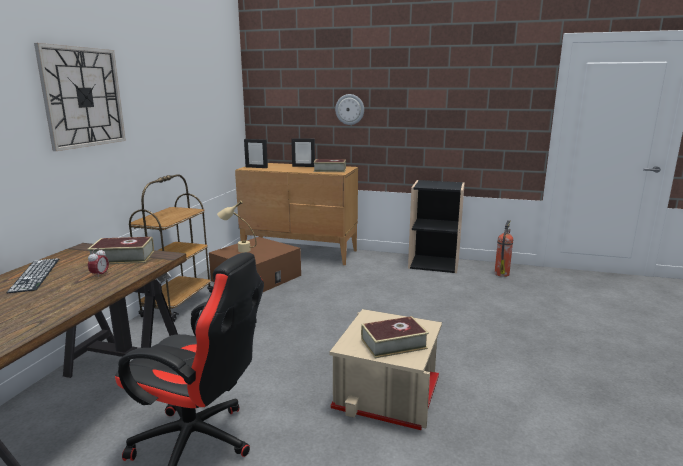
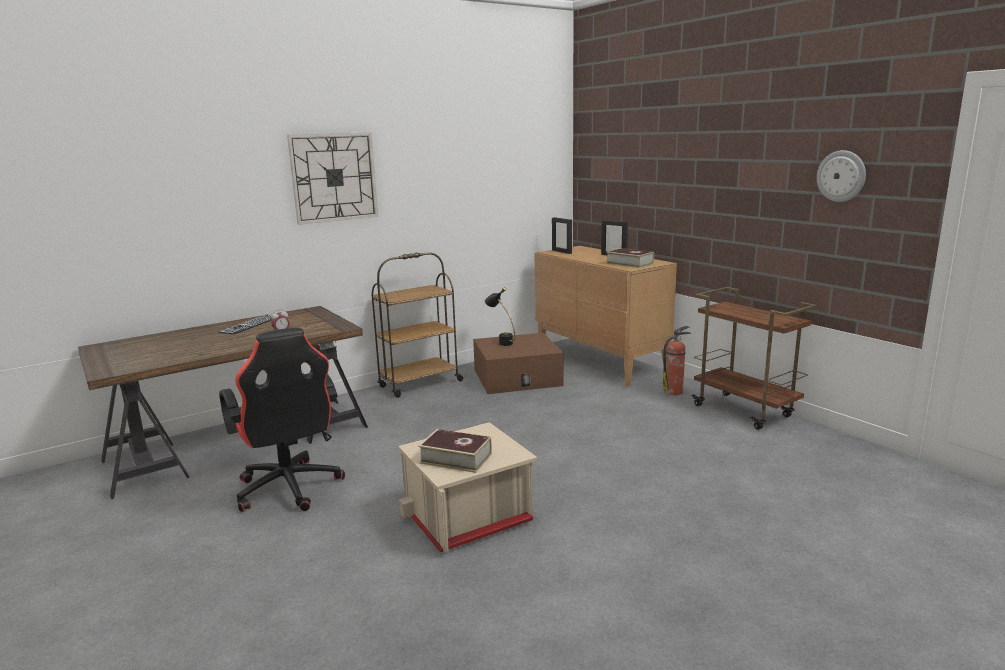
camera: 40 degrees right, 0 degrees up
book [88,237,154,264] -> none
beige table lamp [217,200,257,253] -> black table lamp [485,287,515,346]
wall clock [335,94,364,125] -> wall clock moved to [817,150,866,202]
black bookcase [408,180,465,273] -> brown cart [691,287,817,430]
fire extinguisher [495,220,513,277] -> fire extinguisher moved to [663,326,691,395]

